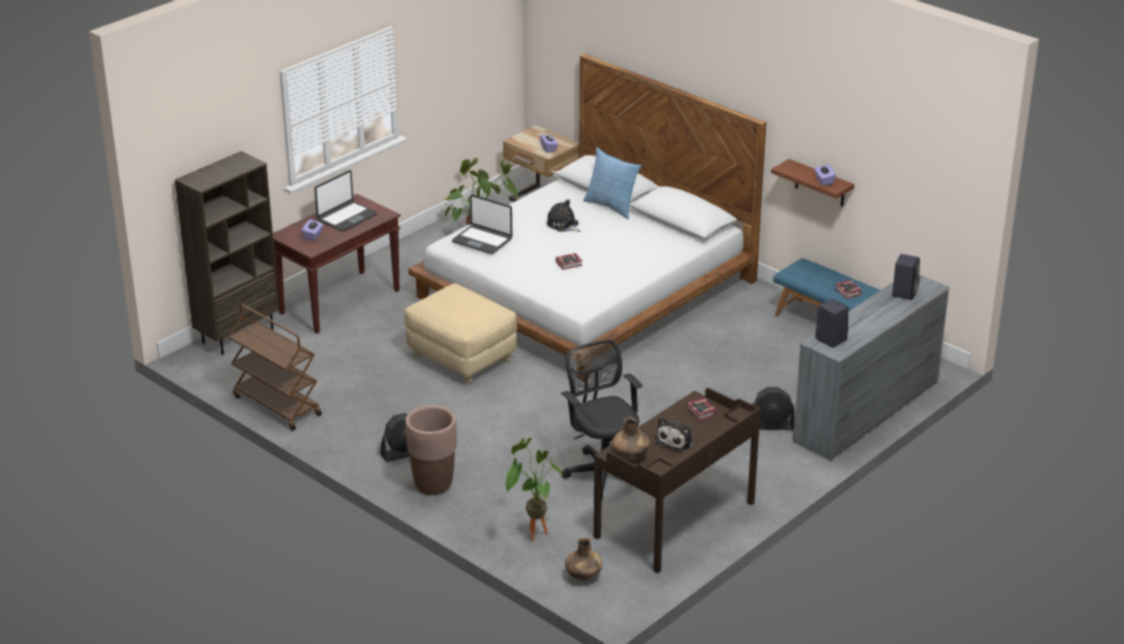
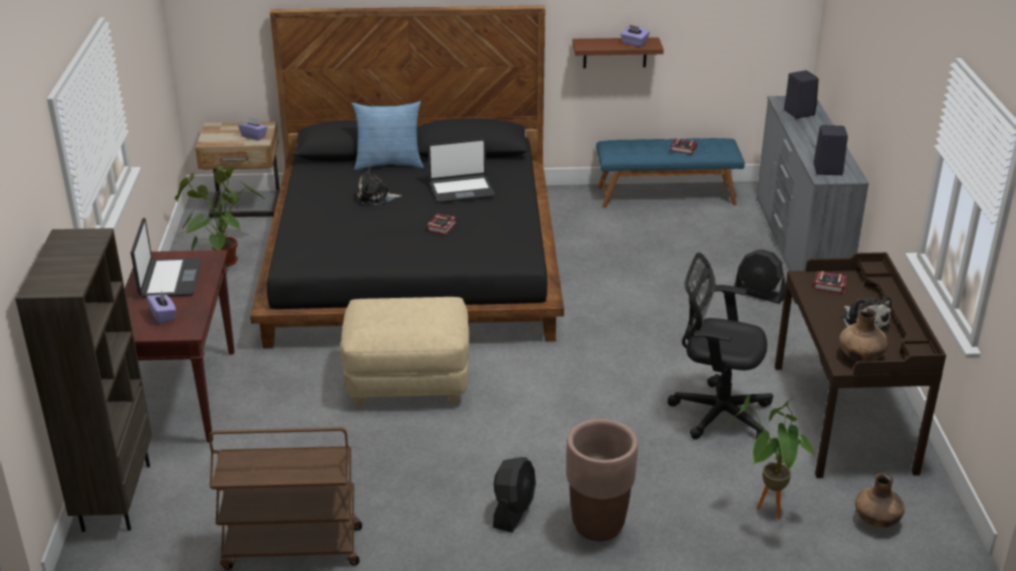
camera: 45 degrees left, 0 degrees up
white bed [408,54,766,379] -> black bed [250,6,564,348]
laptop [452,194,512,254] -> laptop moved to [428,138,495,203]
black fan [752,387,794,430] -> black fan turned 75 degrees clockwise [734,250,786,304]

